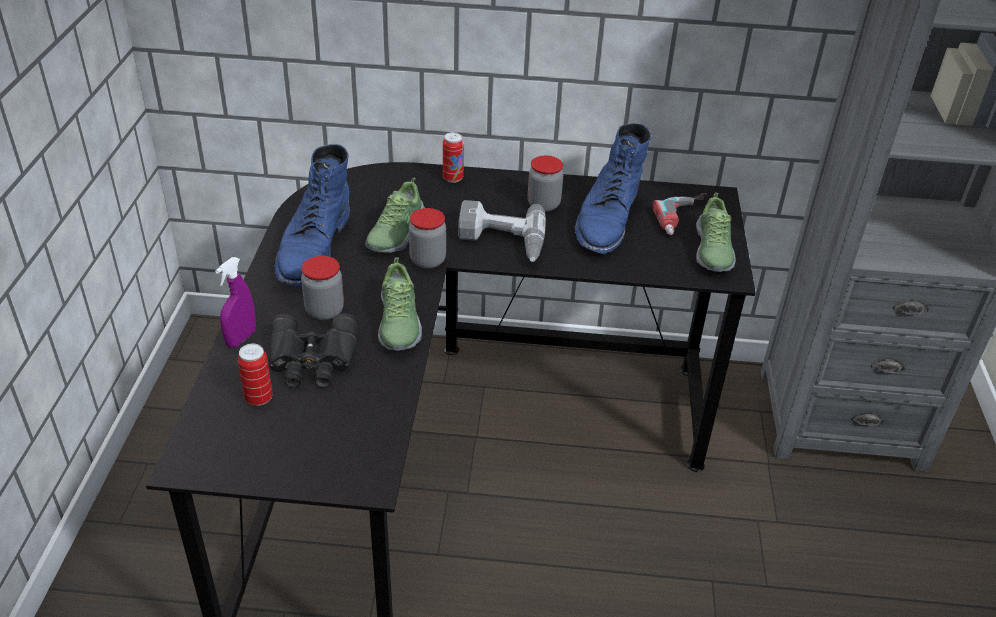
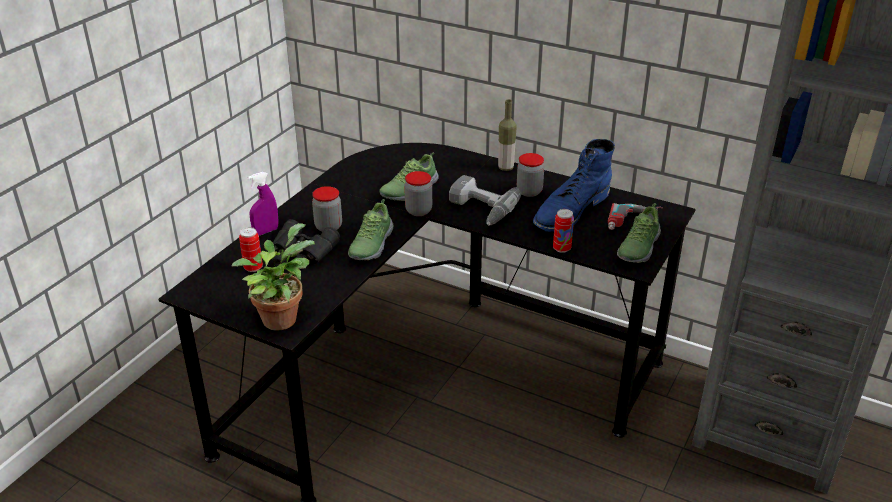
camera: 25 degrees right, 5 degrees down
blue boot [275,144,350,287] -> none
can [443,132,464,183] -> can moved to [553,209,574,253]
none -> potted plant [231,223,315,331]
none -> bottle [498,99,517,171]

